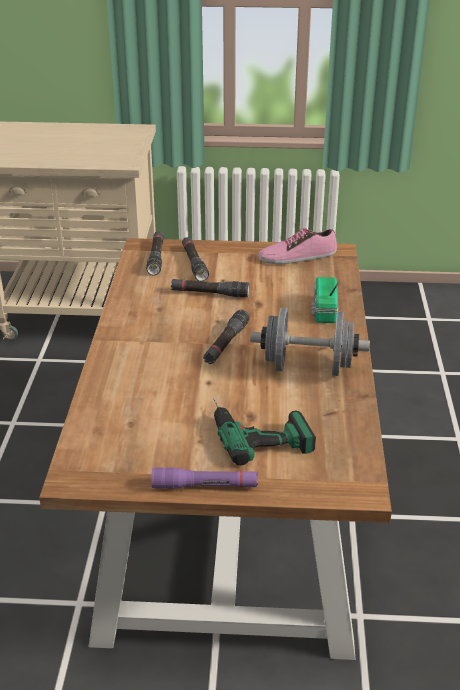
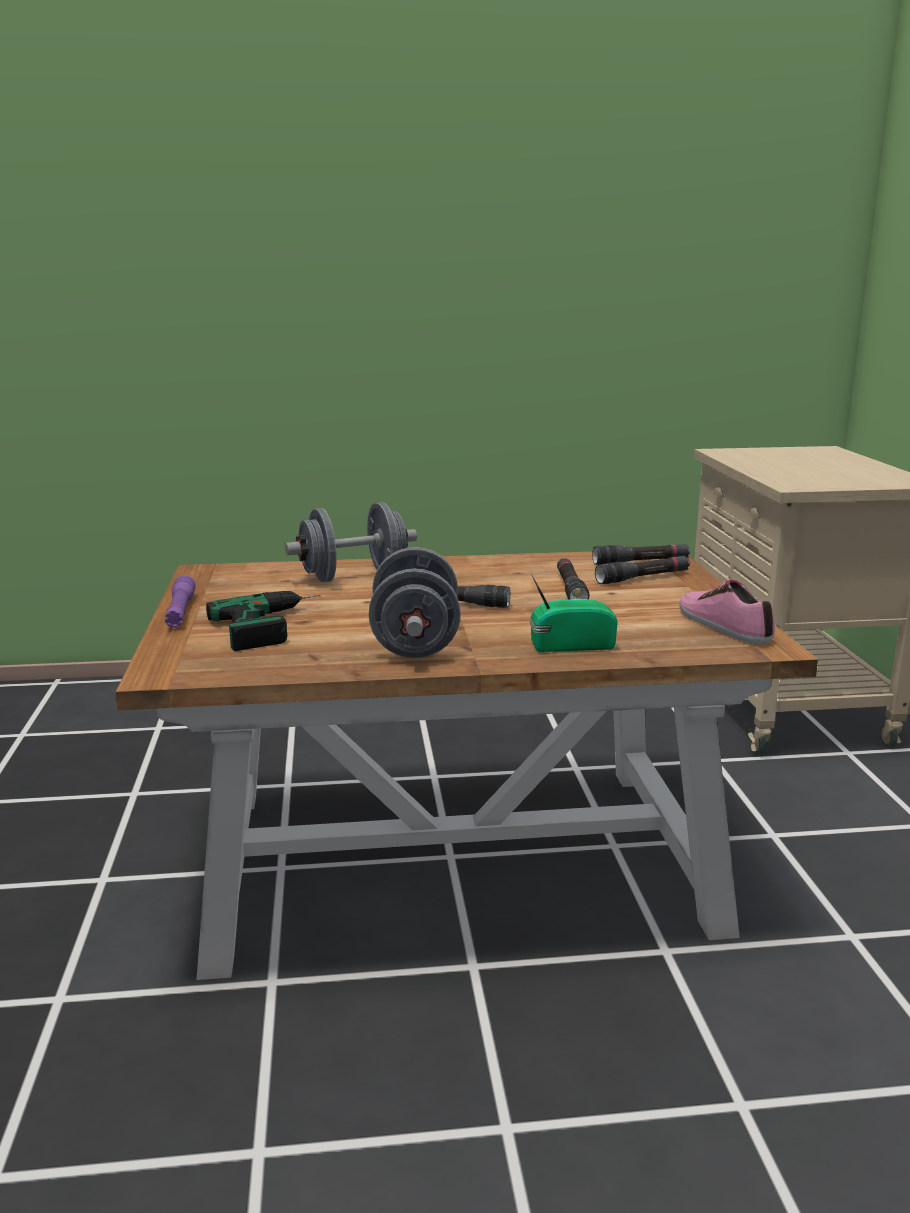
camera: 80 degrees right, 15 degrees down
none -> grey dumbbell [285,502,417,582]

